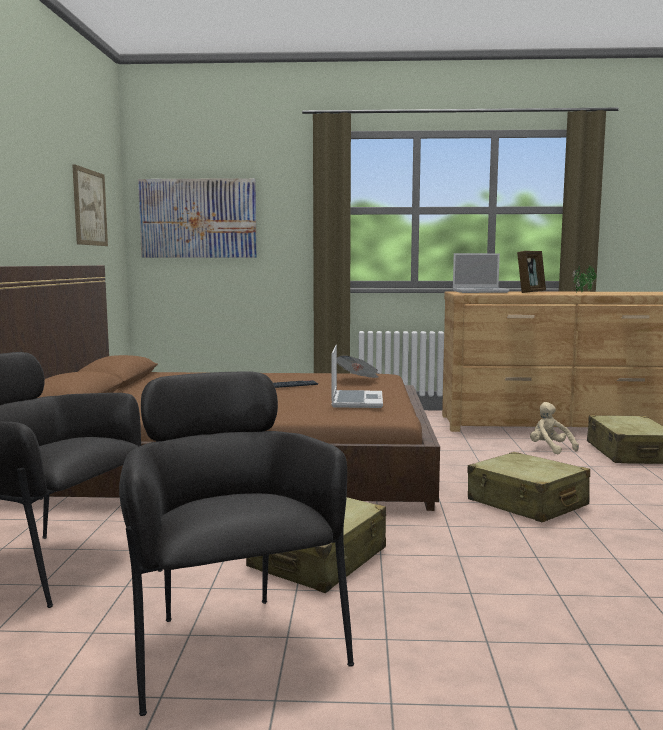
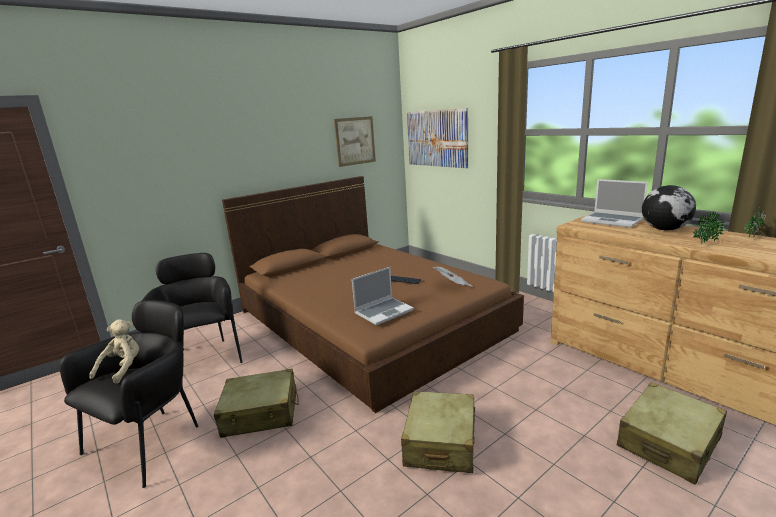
camera: 50 degrees right, 10 degrees up
picture frame [517,251,546,293] -> globe [642,185,696,230]
beige plush toy [530,402,579,454] -> beige plush toy moved to [89,319,139,384]

